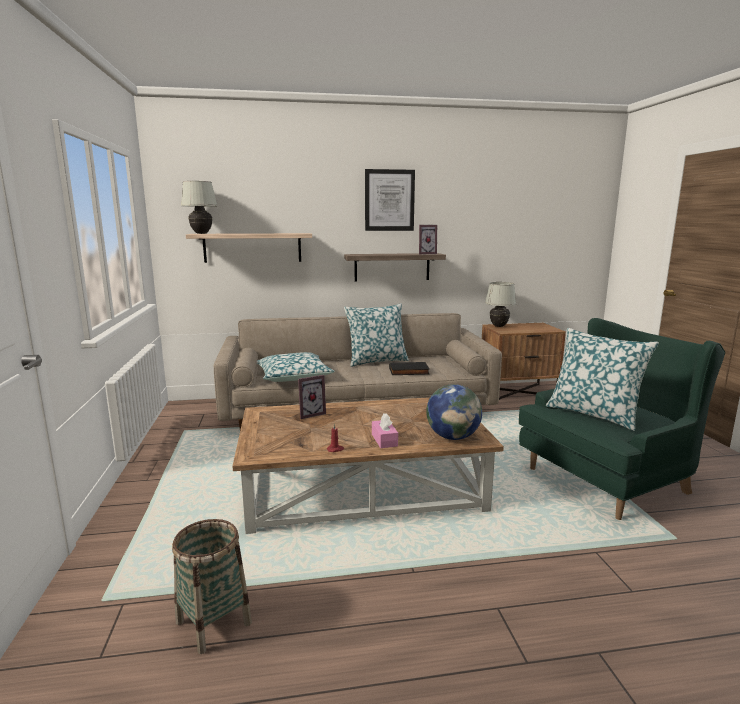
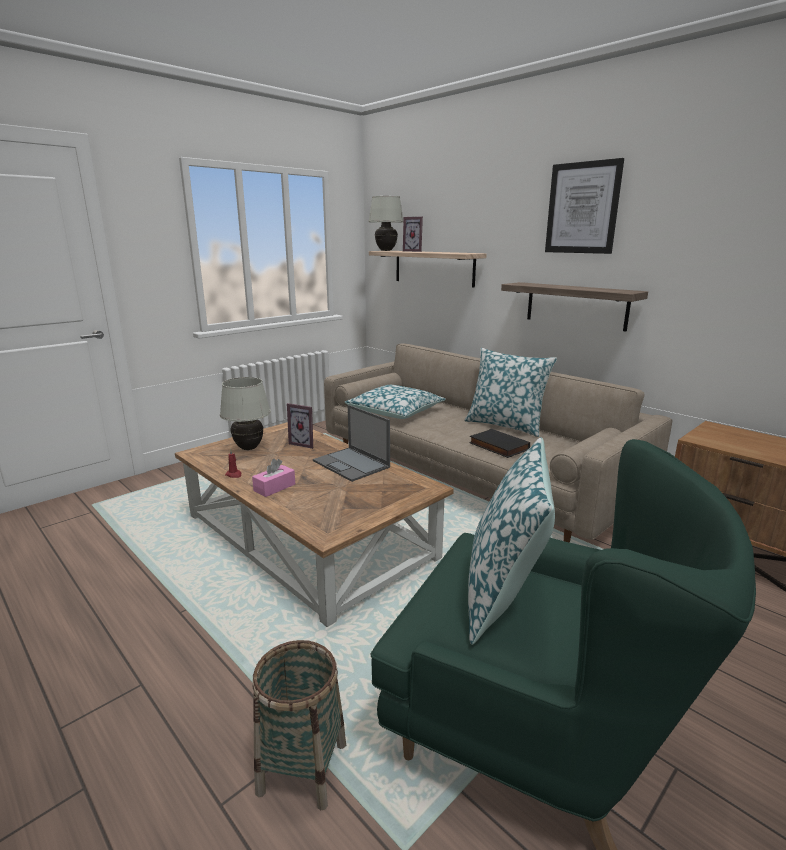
camera: 55 degrees right, 5 degrees up
basket [172,519,252,654] -> basket moved to [252,640,346,810]
picture frame [419,225,437,255] -> picture frame moved to [403,217,423,252]
globe [426,384,482,440] -> none
white table lamp [485,282,516,327] -> white table lamp moved to [220,377,271,450]
none -> laptop [313,405,390,482]

